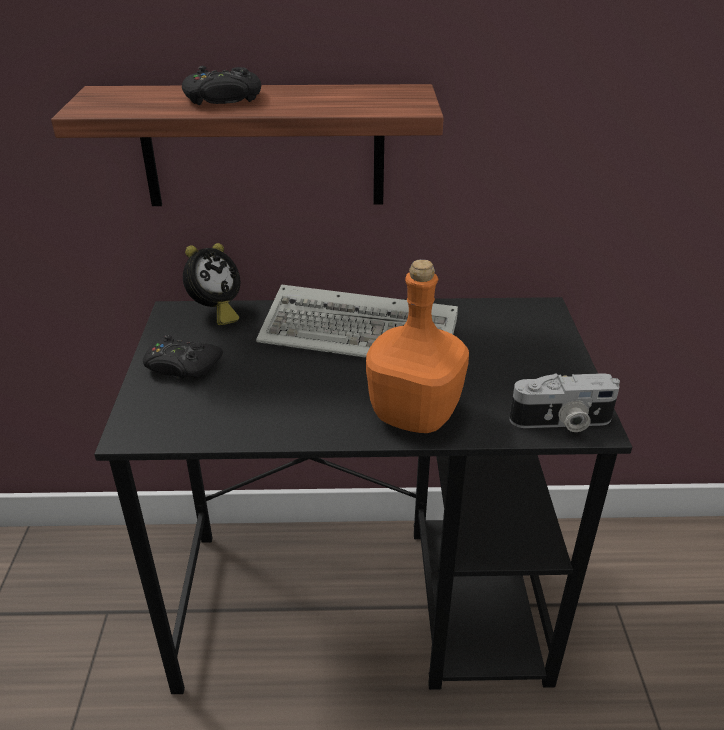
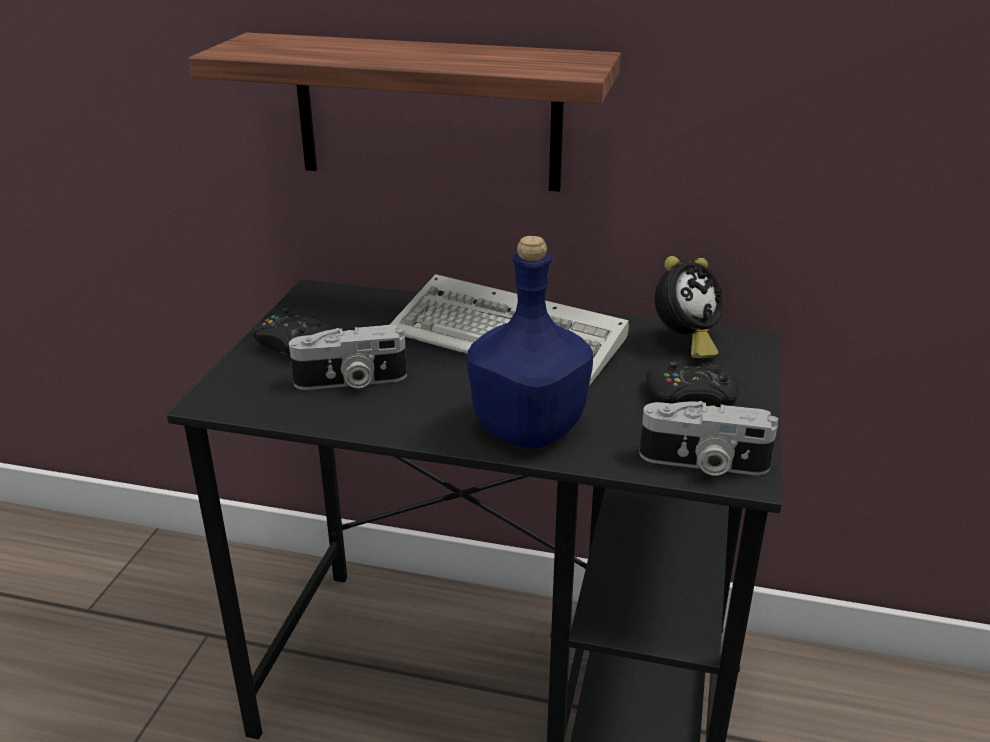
camera: 15 degrees right, 5 degrees down
black game controller [182,66,261,105] -> black game controller moved to [646,361,739,407]
alarm clock [183,243,240,325] -> alarm clock moved to [654,256,723,358]
orange bottle [366,259,469,433] -> blue bottle [467,236,593,449]
none -> camera [289,325,407,390]

